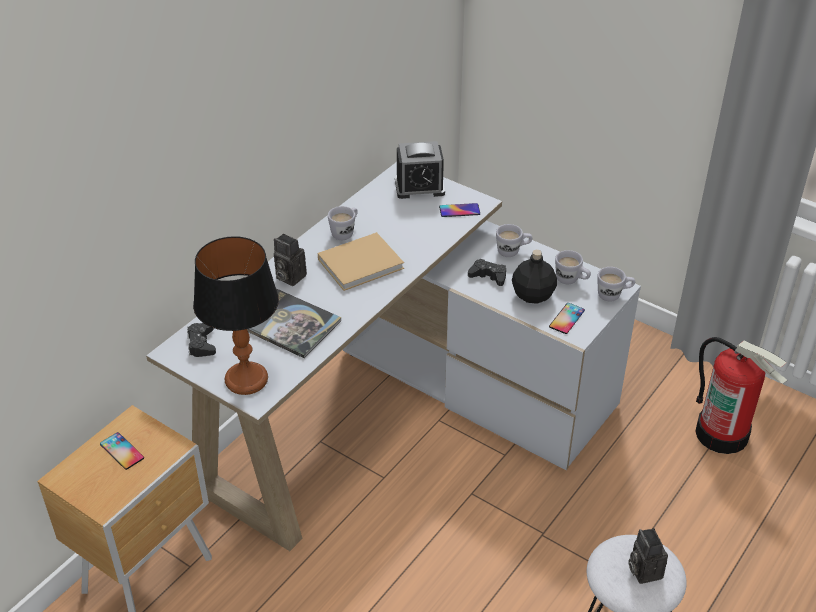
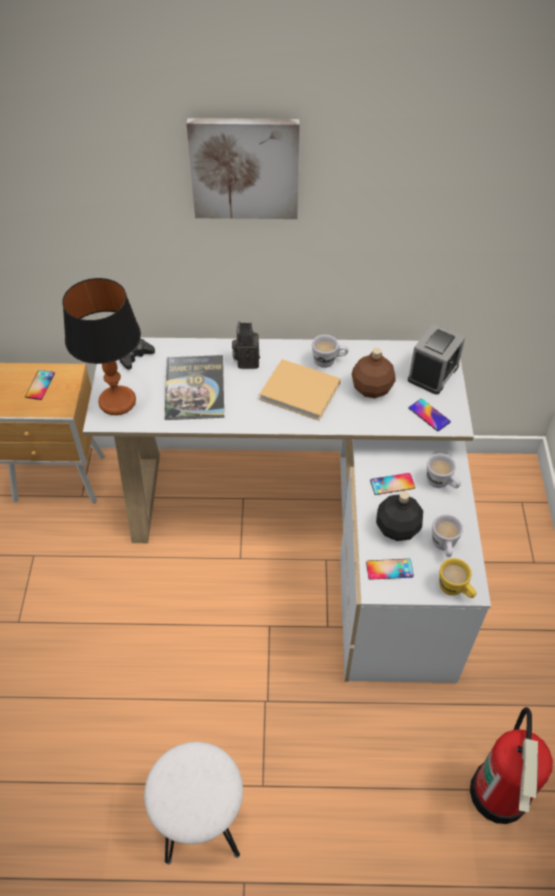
camera: 55 degrees right, 10 degrees up
alarm clock [395,141,445,199] -> alarm clock turned 105 degrees counterclockwise [408,324,465,395]
black game controller [468,259,506,286] -> phone [370,473,415,495]
white mug [597,267,635,302] -> yellow mug [439,558,477,598]
camera [628,528,668,584] -> none
none -> picture [187,118,300,219]
none -> brown bottle [352,348,395,398]

